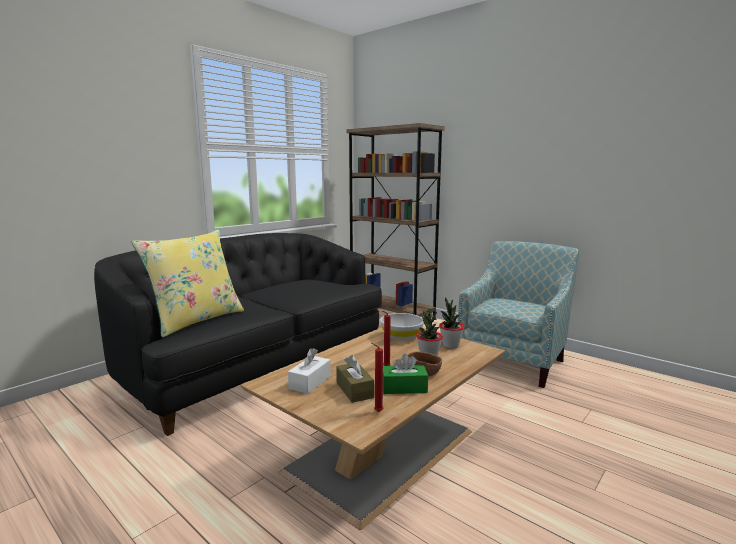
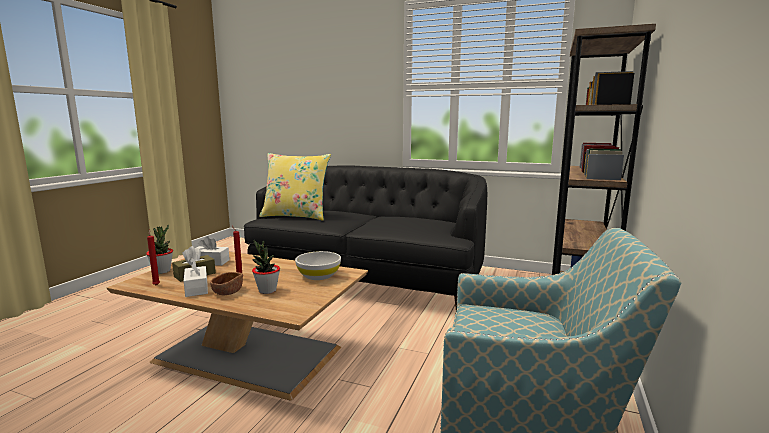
camera: 70 degrees right, 0 degrees up
green tissue box [383,354,428,394] -> white tissue box [184,258,208,297]
potted plant [439,297,464,349] -> potted plant moved to [146,225,173,274]

